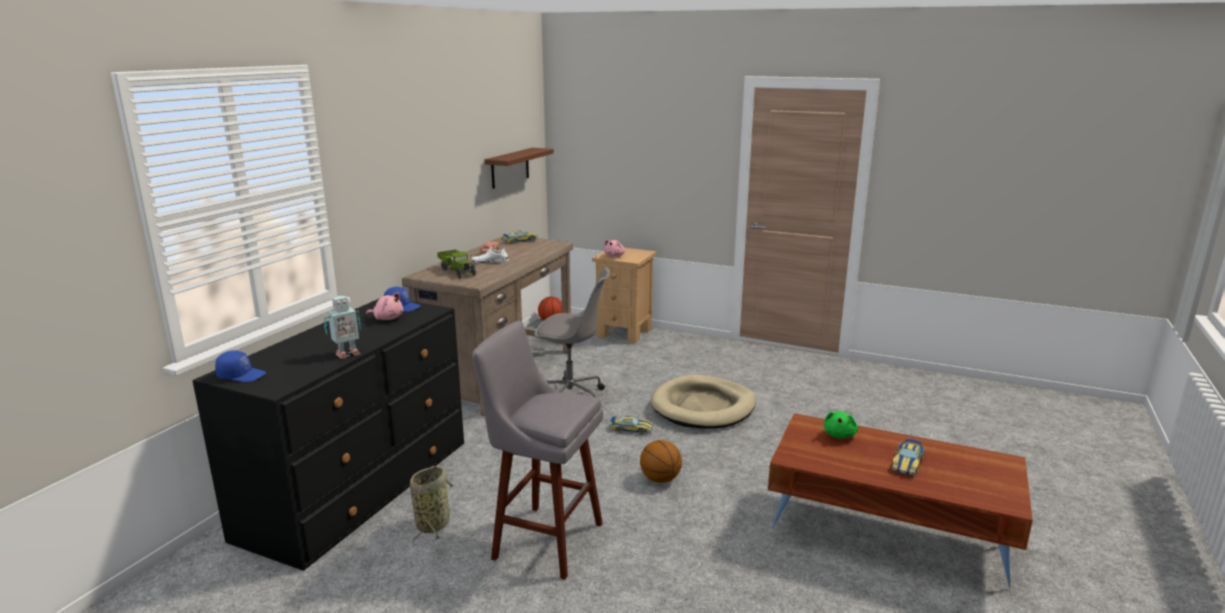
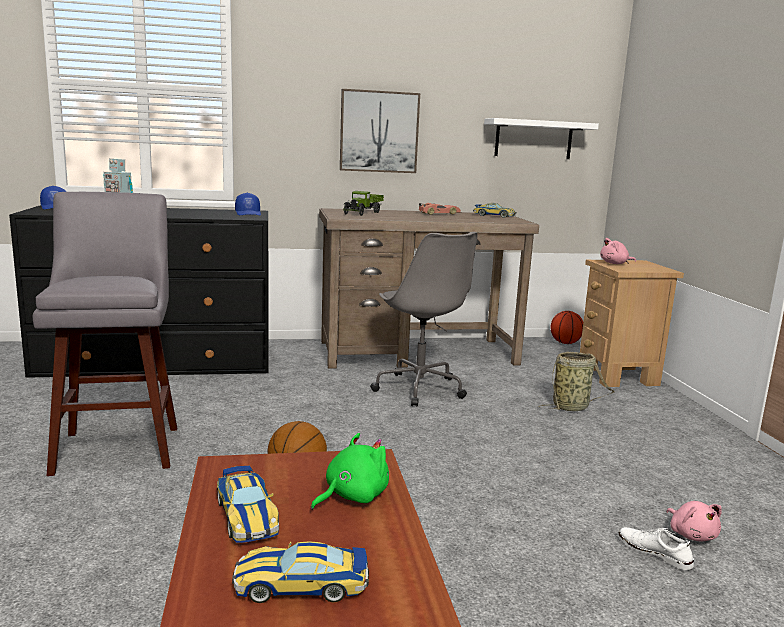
camera: 55 degrees right, 5 degrees down
pink plush toy [366,292,403,320] -> pink plush toy moved to [666,501,722,541]
basket [410,466,455,545] -> basket moved to [539,352,614,411]
white shoe [471,248,509,264] -> white shoe moved to [618,527,694,570]
brown shelf [485,148,554,189] -> white shelf [484,118,599,159]
toy car [610,416,653,435] -> toy car moved to [217,466,279,543]
beige dog bed [651,375,756,429] -> none
green plush toy [824,411,858,438] -> green plush toy turned 150 degrees clockwise [311,433,389,510]
none -> picture [340,89,420,173]

